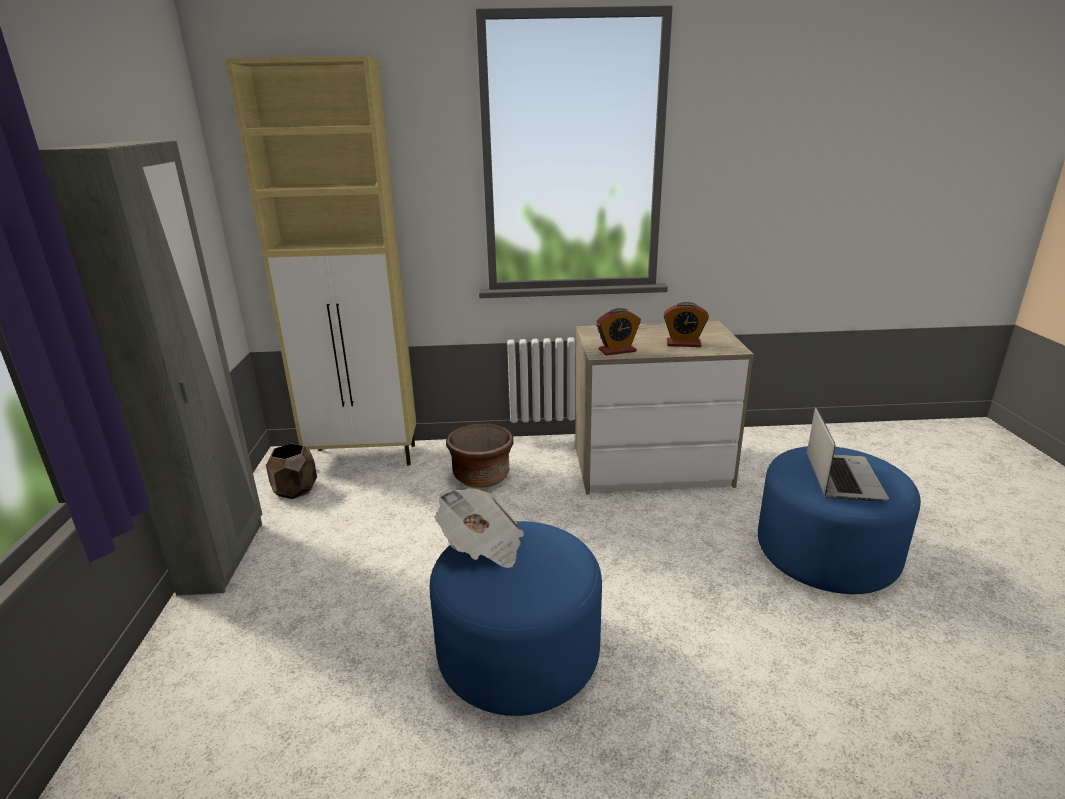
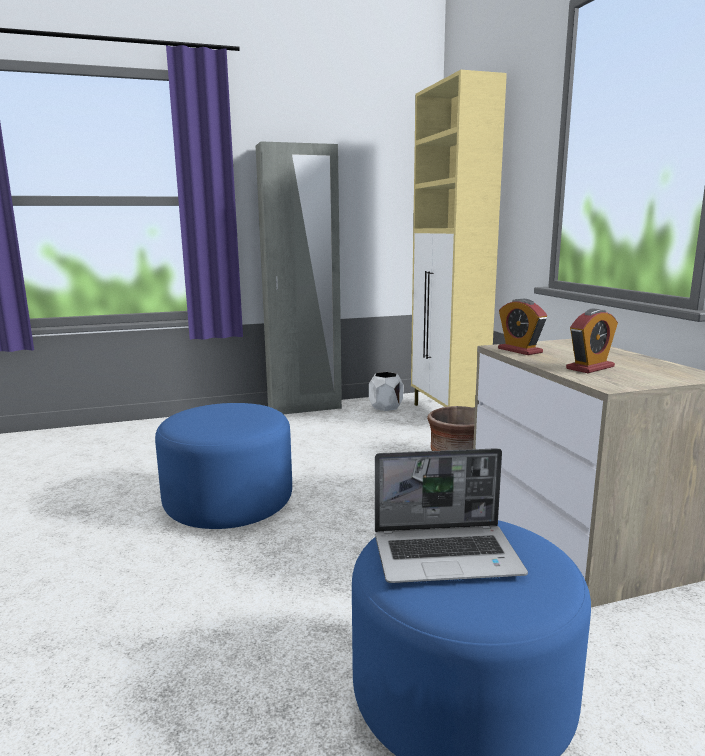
camera: 75 degrees right, 10 degrees down
brown planter [266,443,317,499] -> white planter [369,372,403,411]
newspaper [435,488,524,568] -> none
alarm clock [664,302,709,347] -> alarm clock turned 120 degrees counterclockwise [566,309,618,373]

